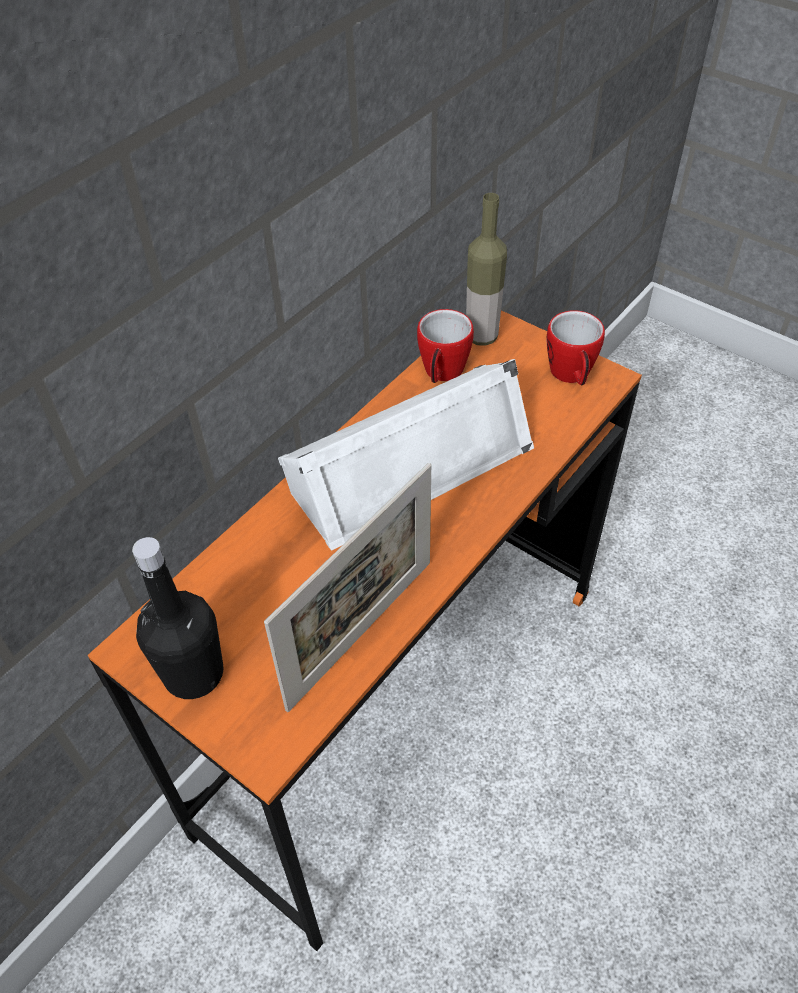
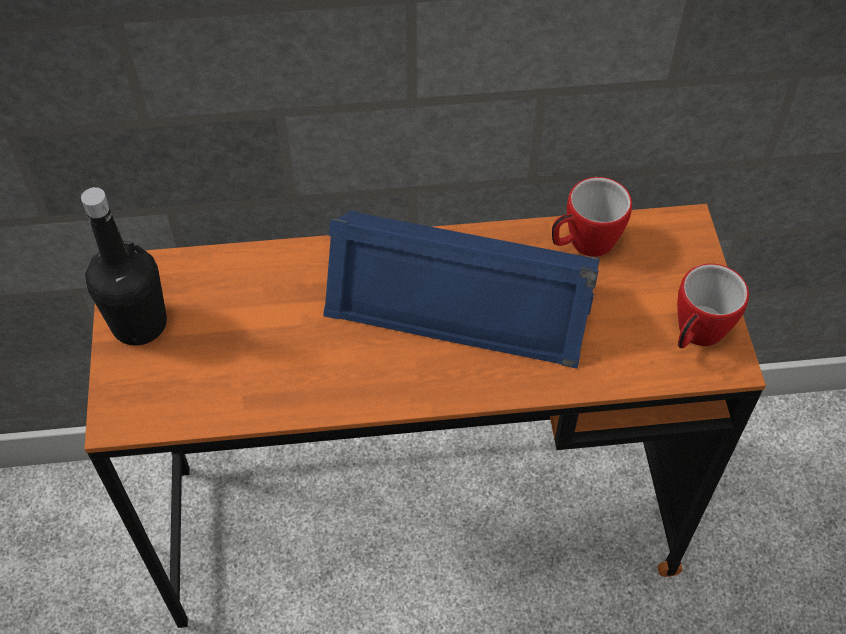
camera: 45 degrees right, 5 degrees up
picture frame [264,463,431,712] -> none
white speaker [278,359,534,551] -> blue speaker [323,210,600,369]
bottle [466,193,507,346] -> none

